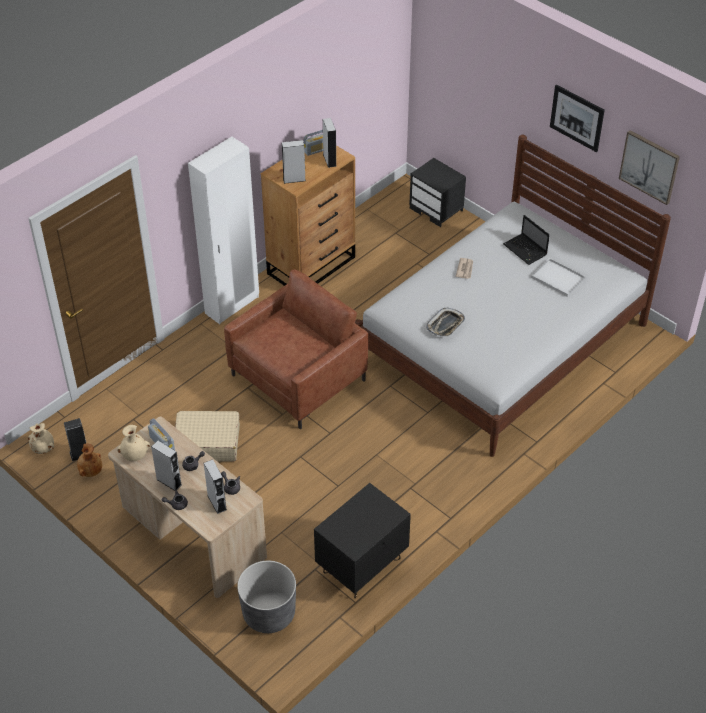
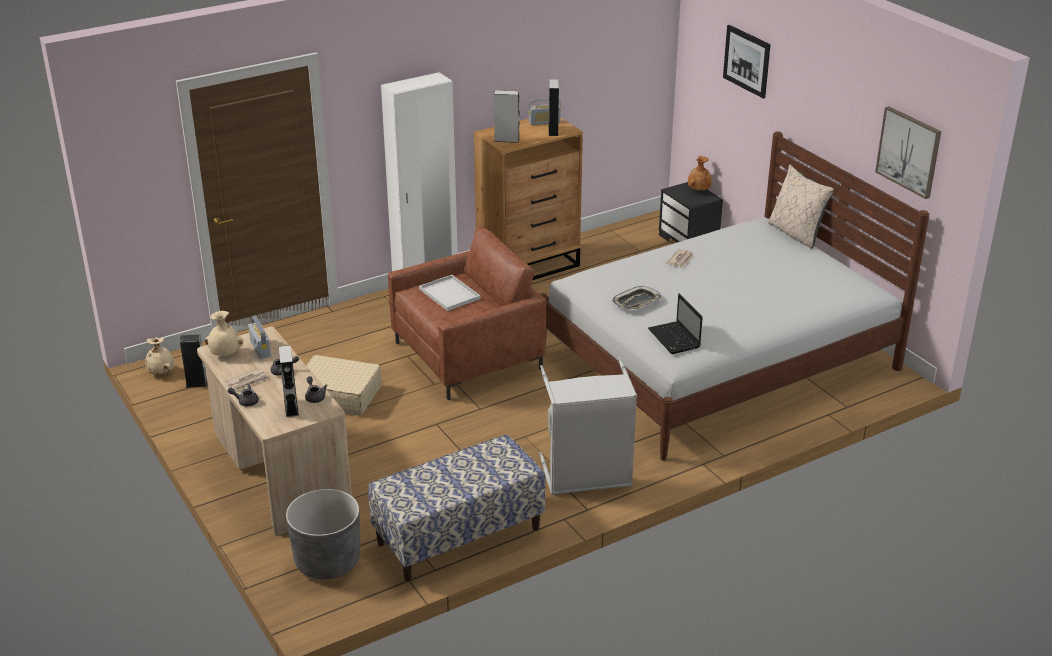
camera: 15 degrees right, 15 degrees down
brown vase [77,444,102,477] -> brown vase moved to [688,156,712,191]
grey speaker [151,440,182,491] -> newspaper [226,368,269,391]
black nightstand [314,483,411,598] -> bench [368,435,546,582]
laptop [503,215,550,265] -> laptop moved to [648,293,703,354]
white tray [531,258,586,297] -> white tray moved to [419,275,481,311]
picture [550,85,605,152] -> picture moved to [723,25,771,99]
none -> grey laundry basket [539,358,637,495]
none -> beige pillow [768,165,834,249]

